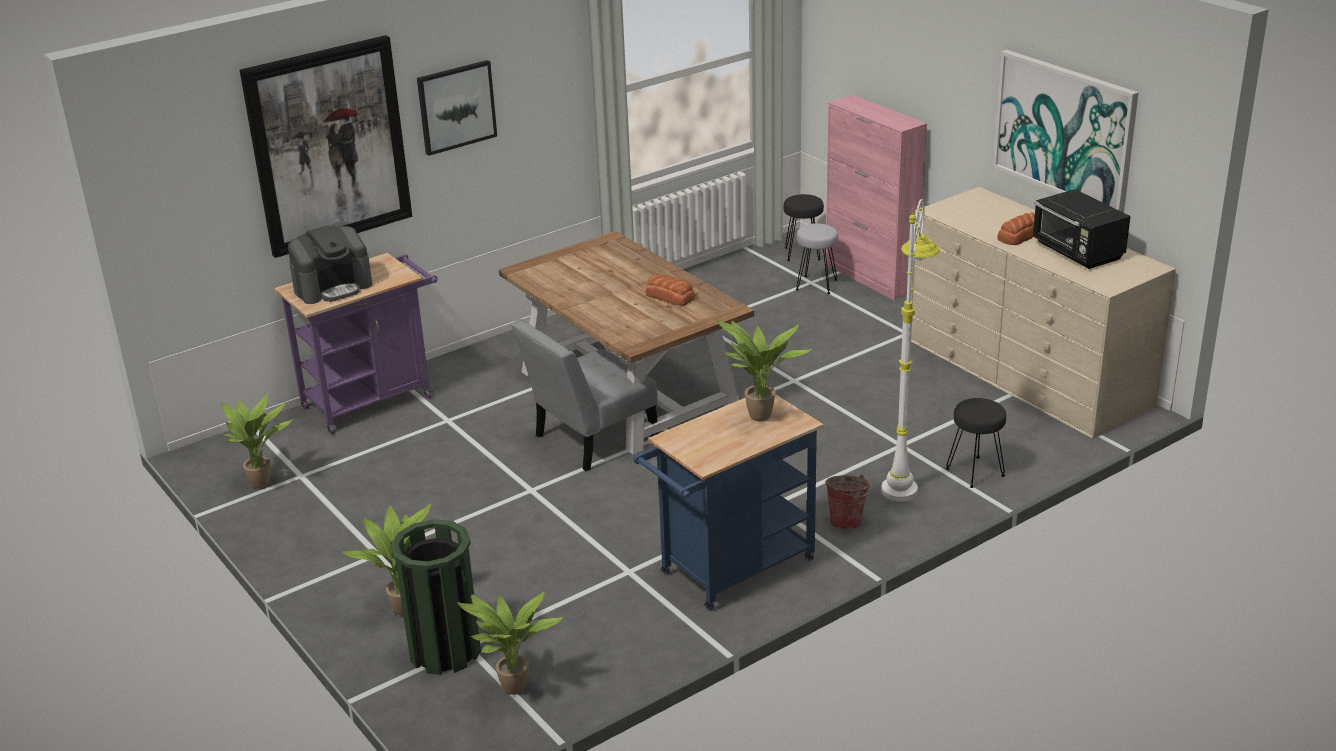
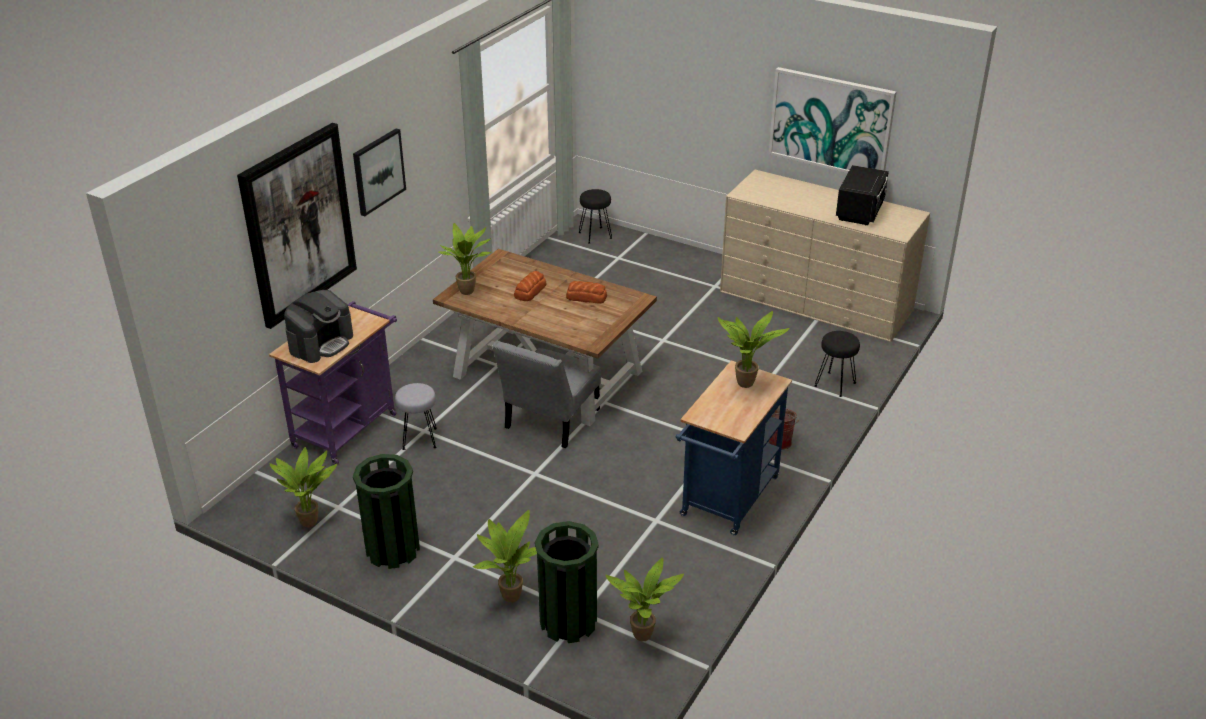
camera: 25 degrees left, 5 degrees up
grey stool [796,224,838,294] -> grey stool moved to [395,383,437,450]
pink cabinet [826,95,927,300] -> none
white floor lamp [881,199,940,502] -> none
bread [997,212,1035,245] -> bread moved to [514,271,547,301]
black microwave [1032,189,1131,269] -> black microwave turned 105 degrees counterclockwise [836,165,889,225]
none -> green trash can [353,454,420,569]
none -> potted plant [437,223,492,295]

